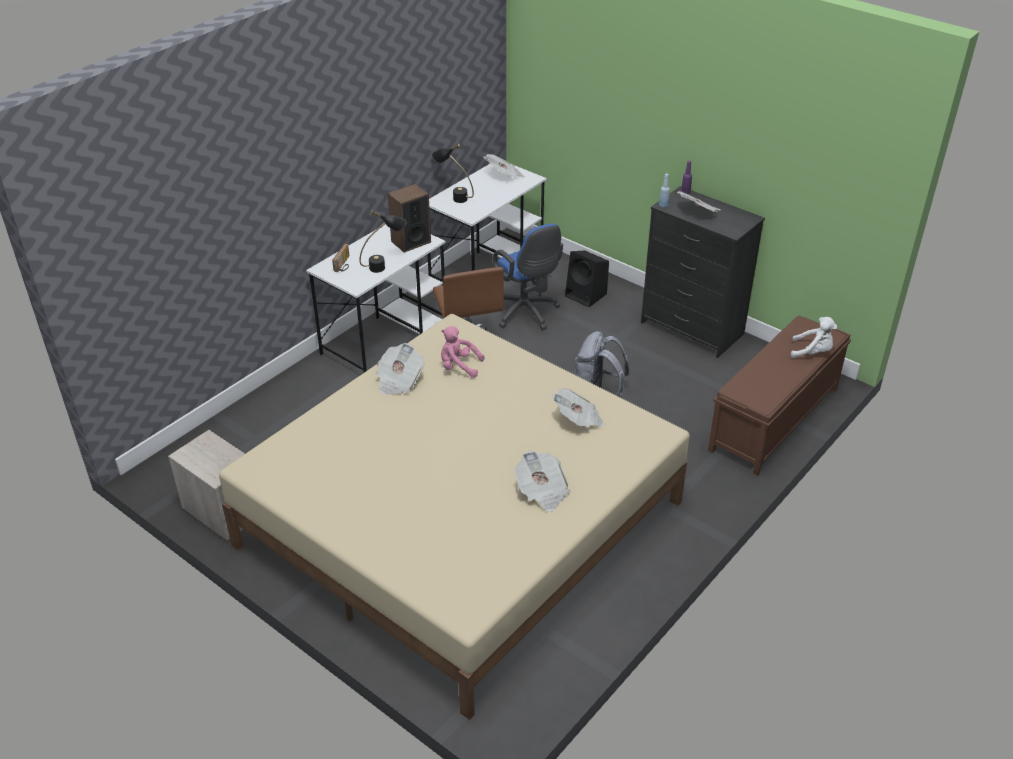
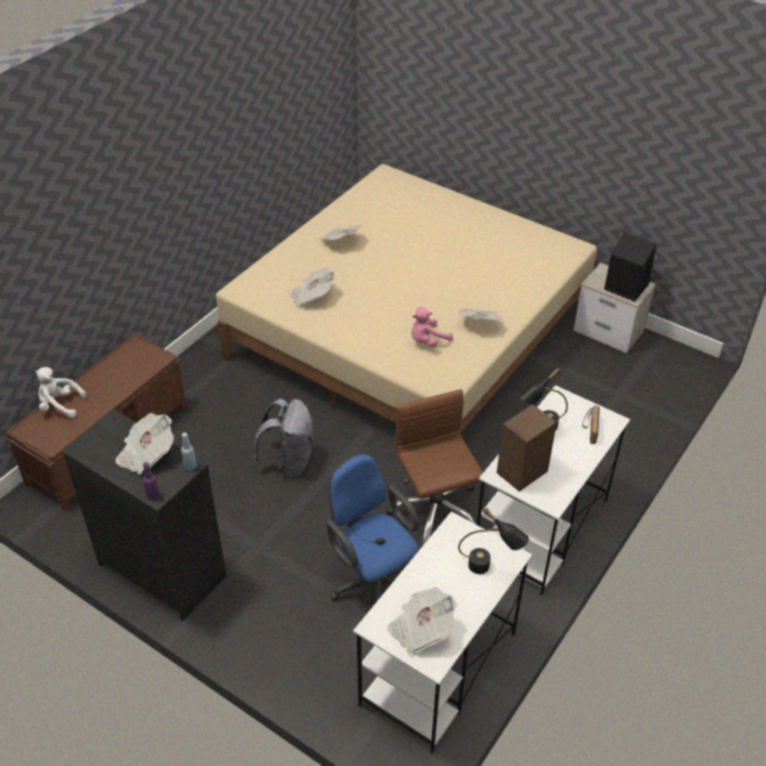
camera: 175 degrees right, 5 degrees up
pink plush toy [441,326,484,378] -> pink plush toy turned 135 degrees clockwise [411,307,453,347]
black speaker [565,251,609,307] -> black speaker moved to [604,232,656,302]

